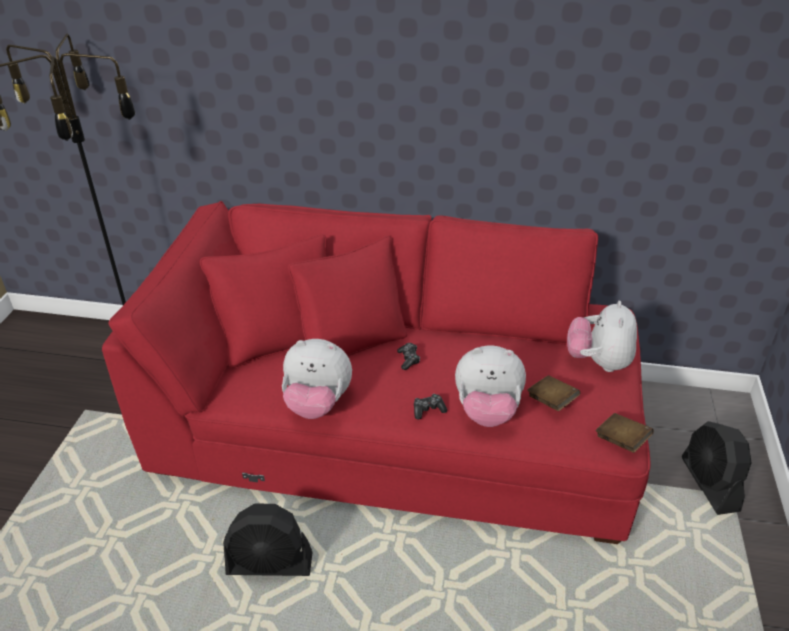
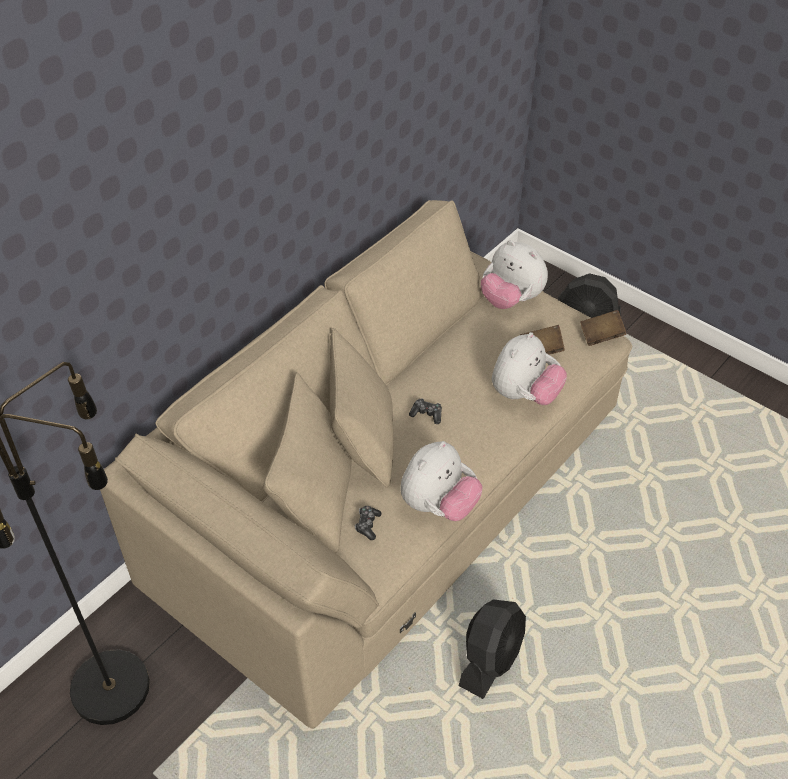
camera: 60 degrees left, 10 degrees up
red sofa [102,201,650,544] -> beige sofa [100,200,632,729]
game controller [414,394,447,420] -> game controller moved to [355,506,382,540]

